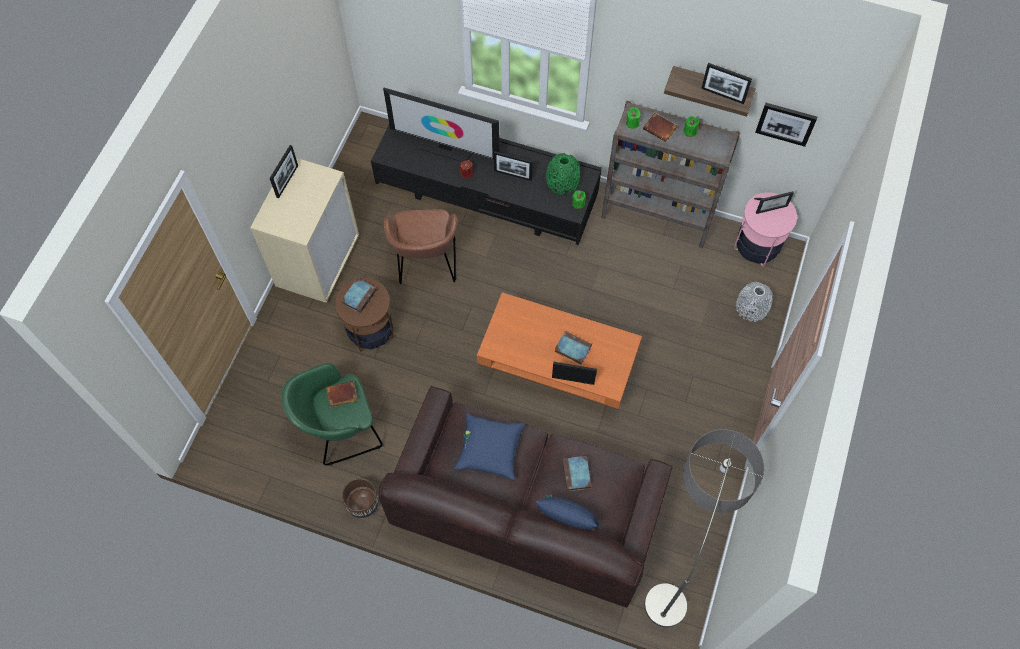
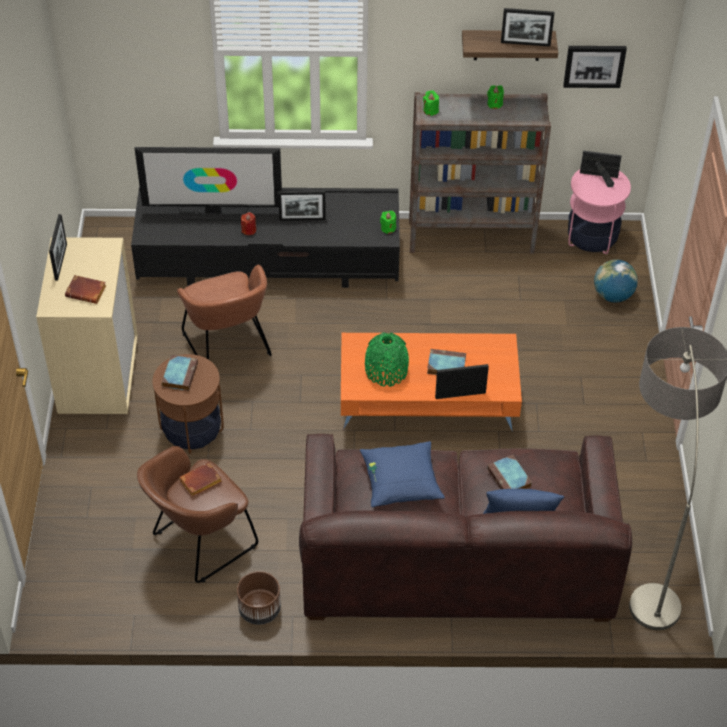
camera: 20 degrees left, 15 degrees down
green armchair [281,363,383,466] -> brown armchair [137,446,258,583]
green vase [546,153,580,195] -> green vase moved to [365,333,409,387]
brown book [643,112,678,142] -> brown book moved to [65,275,106,304]
grey vase [736,282,773,322] -> globe [594,259,638,303]
picture frame [754,191,794,214] -> picture frame turned 135 degrees counterclockwise [580,151,622,187]

